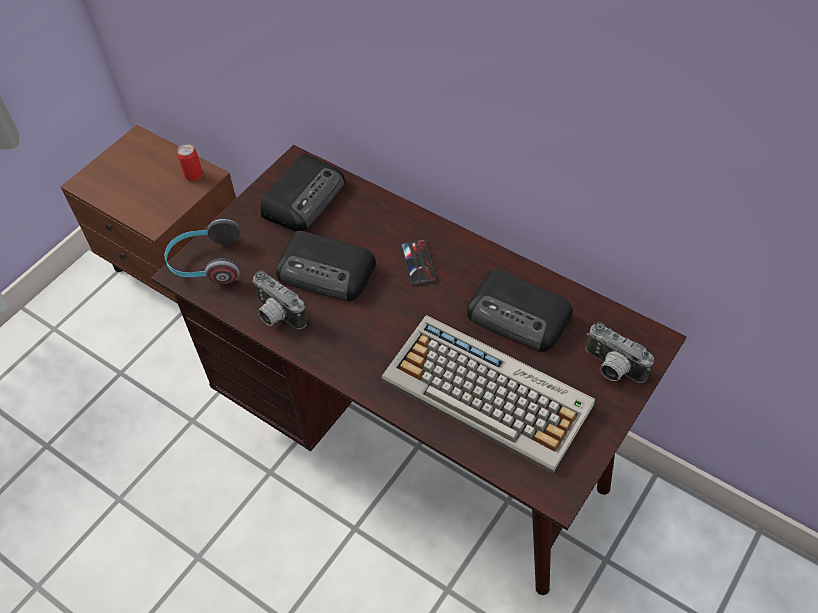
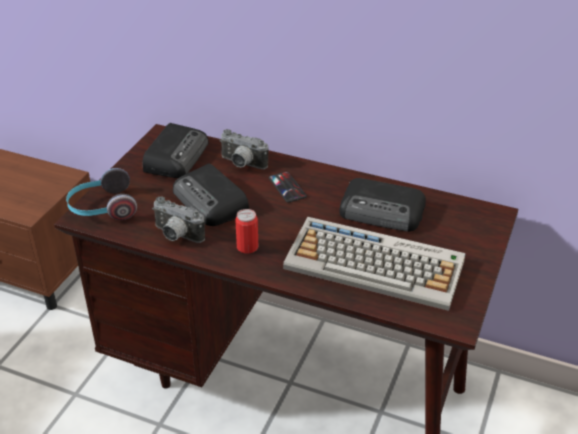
camera: 15 degrees left, 15 degrees down
can [177,144,203,181] -> can moved to [235,209,258,254]
radio [276,231,376,301] -> radio turned 45 degrees clockwise [173,164,249,226]
camera [586,322,654,383] -> camera moved to [219,129,268,169]

